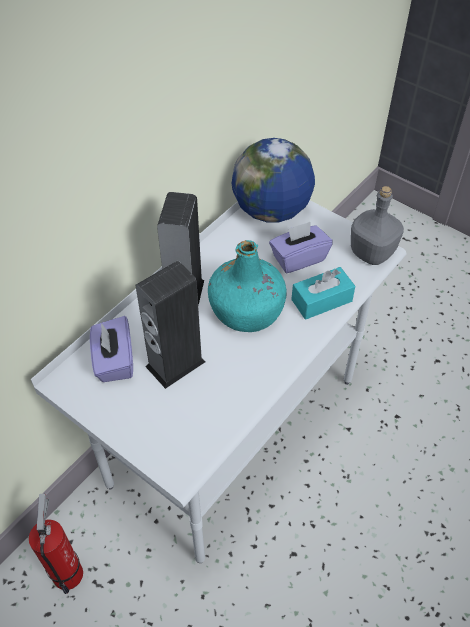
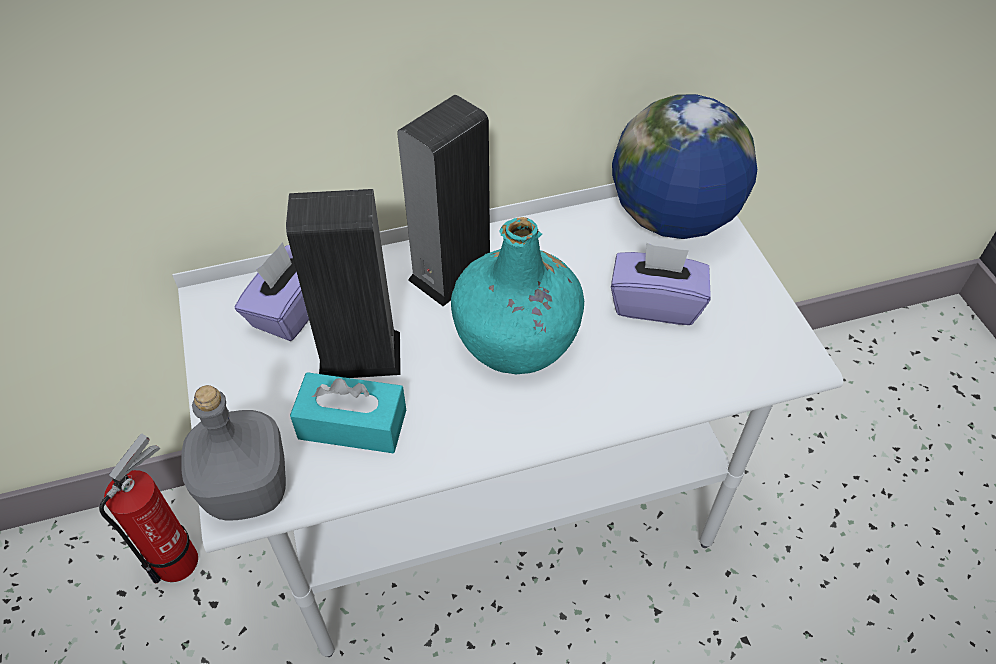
camera: 35 degrees right, 0 degrees up
turquoise tissue box [291,267,355,320] -> turquoise tissue box moved to [290,372,406,453]
grey bottle [351,186,404,265] -> grey bottle moved to [181,385,286,521]

